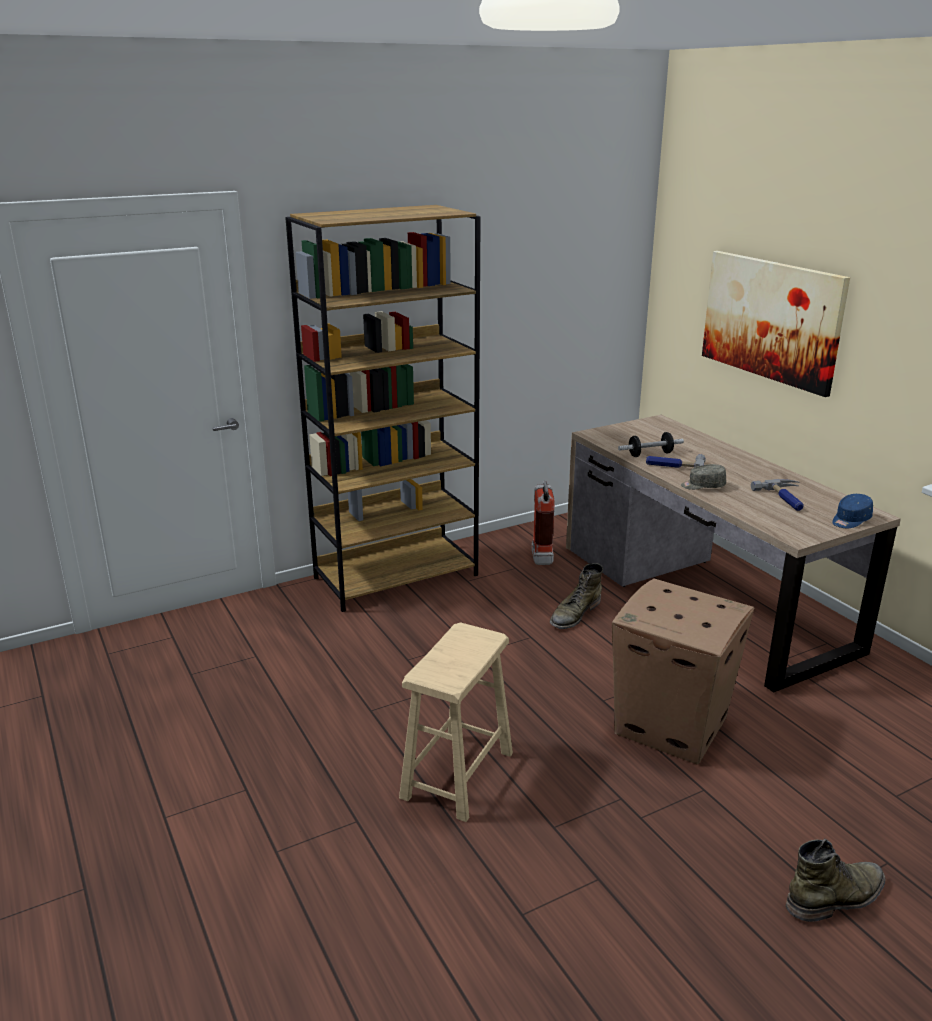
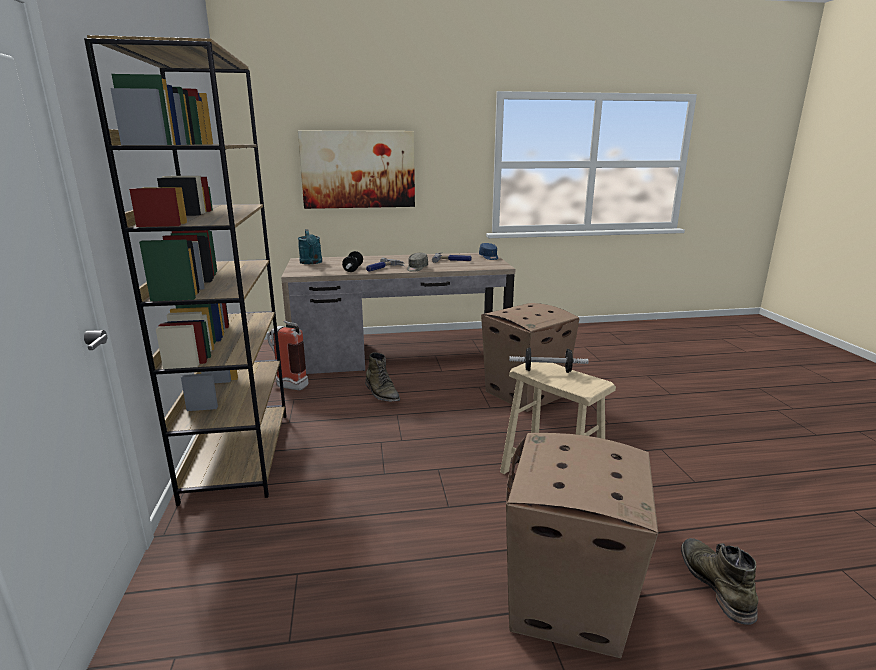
camera: 70 degrees left, 5 degrees down
green boot [786,839,886,922] -> green boot moved to [681,538,758,625]
none -> turquoise watering can [298,229,322,264]
none -> cardboard box [506,433,658,658]
none -> dumbbell [509,348,589,373]

